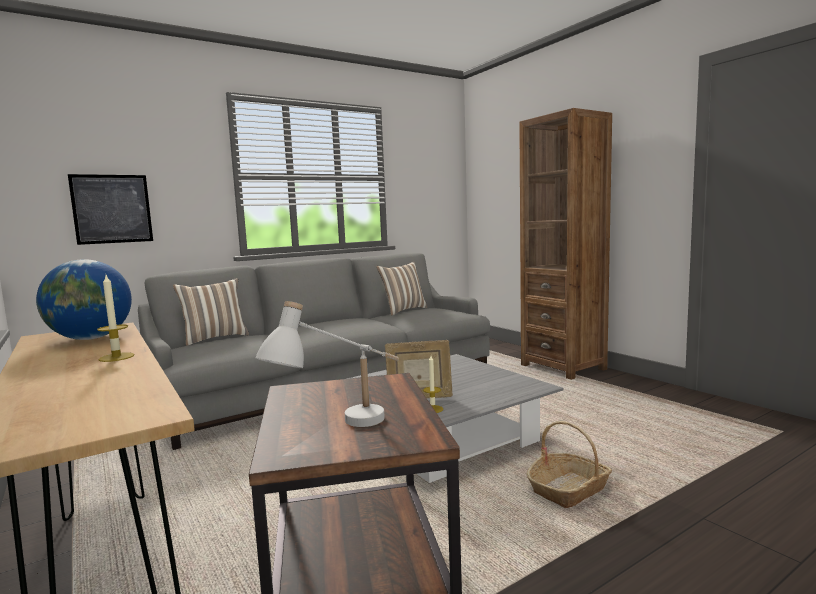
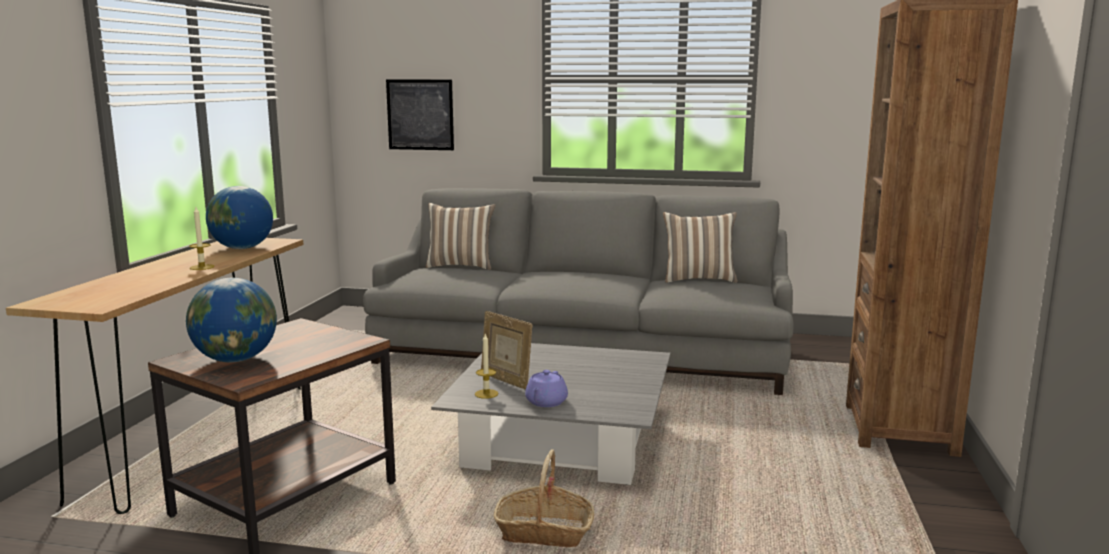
camera: 45 degrees right, 5 degrees up
white table lamp [255,301,399,427] -> globe [186,278,277,362]
none -> purple teapot [525,370,568,407]

